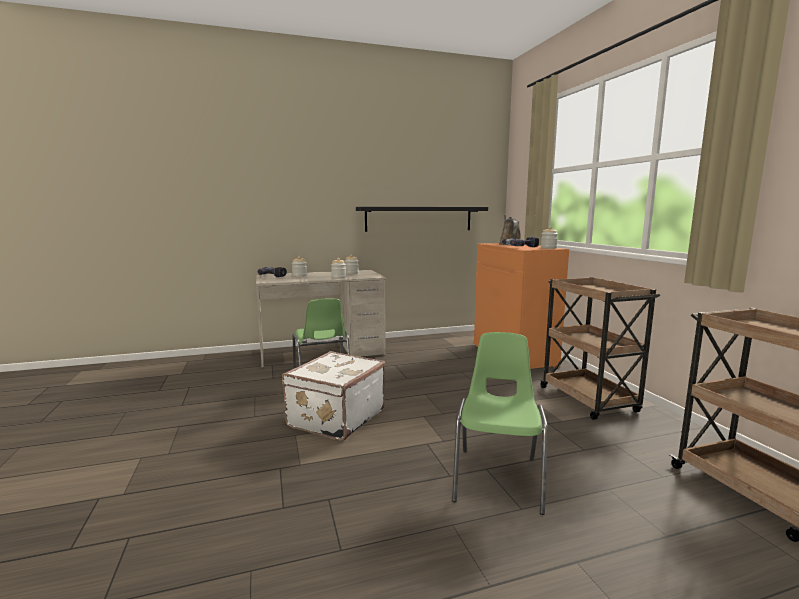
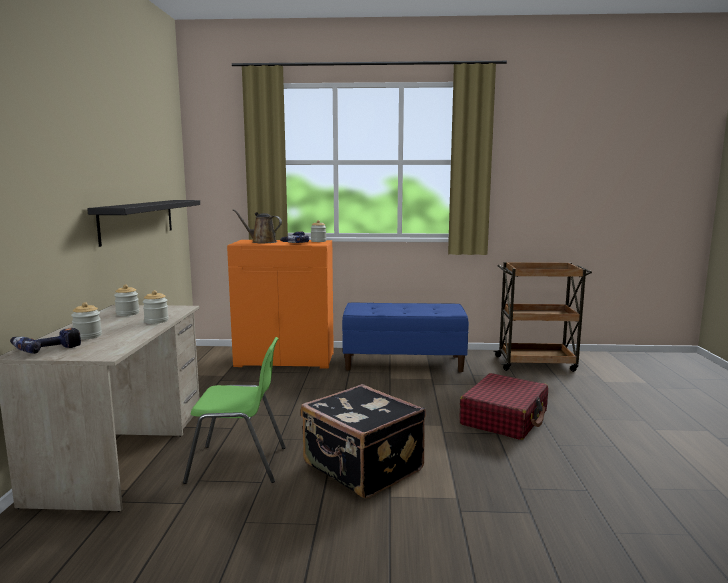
camera: 70 degrees left, 0 degrees up
white suitcase [282,351,385,441] -> black suitcase [301,384,426,498]
green chair [452,332,548,515] -> red suitcase [459,373,548,440]
brown cart [539,277,660,420] -> blue bench [342,303,469,372]

